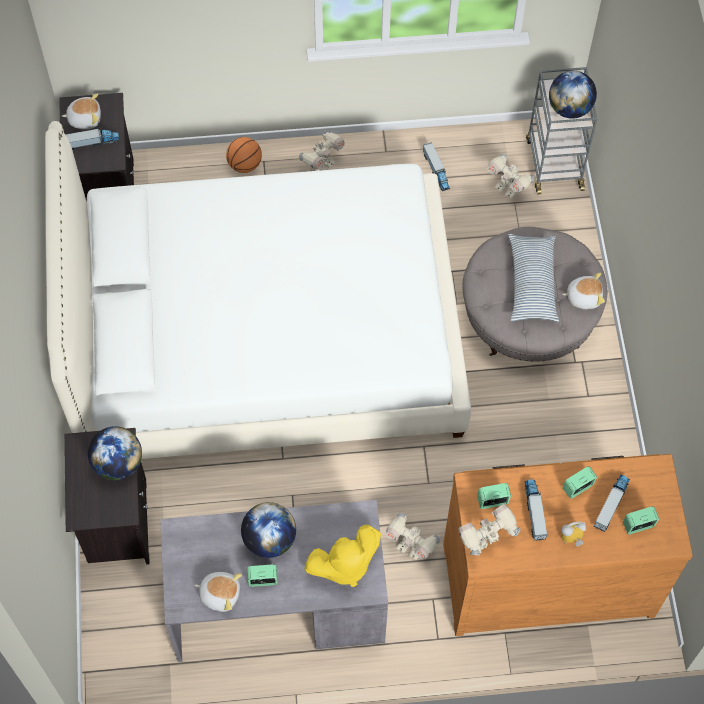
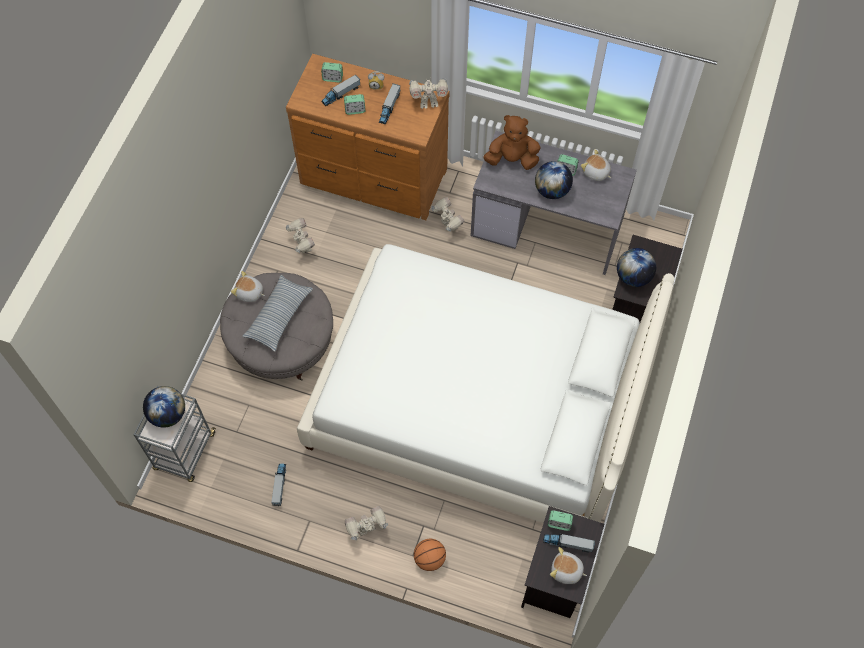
camera: 155 degrees left, 0 degrees up
yellow plush toy [304,525,381,587] -> brown plush toy [483,115,541,170]
alarm clock [477,483,511,509] -> alarm clock moved to [547,510,573,531]
toy robot [487,154,534,199] -> toy robot moved to [286,218,315,253]

